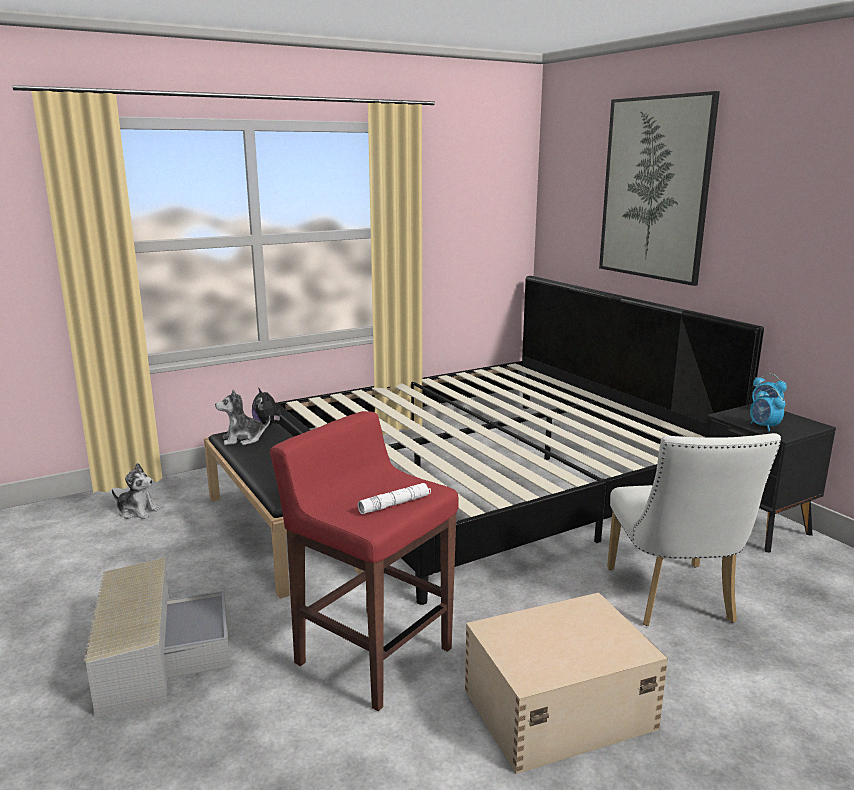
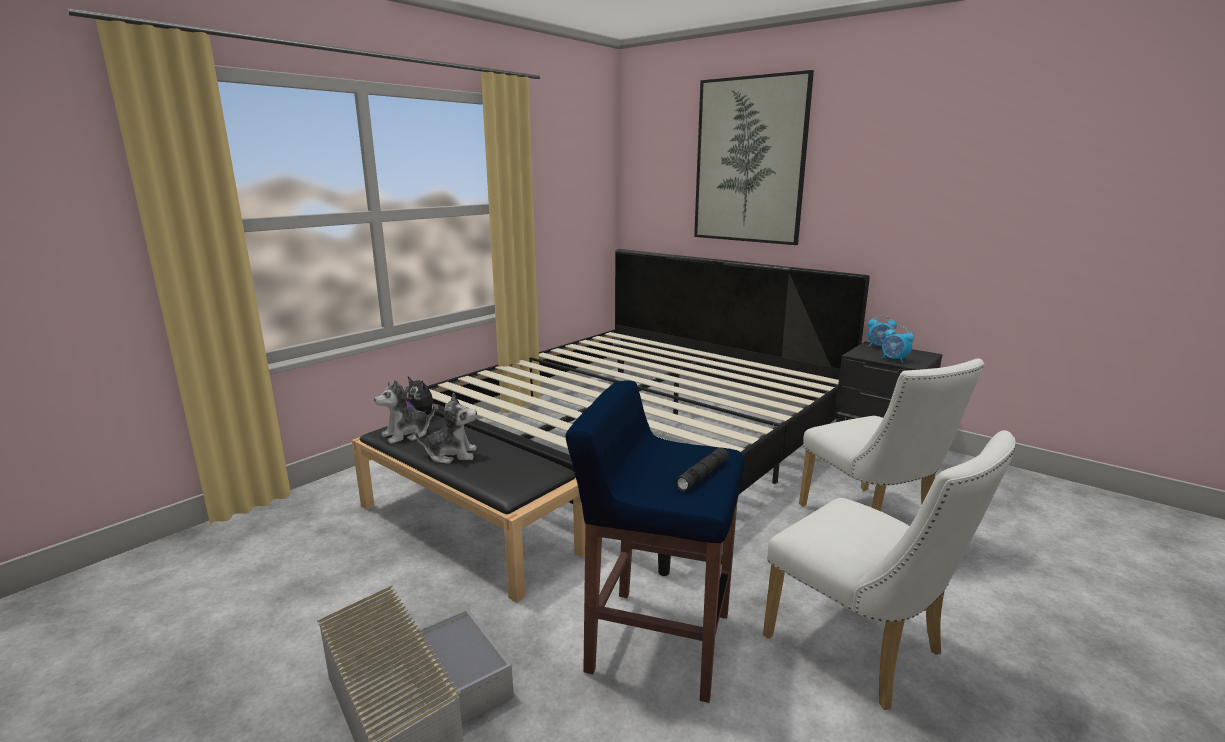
camera: 20 degrees left, 0 degrees up
plush toy [112,463,160,519] -> plush toy moved to [415,393,477,464]
red stool [270,411,459,711] -> blue stool [565,380,744,703]
white flashlight [358,483,431,514] -> black flashlight [675,448,730,492]
beige storage box [465,593,668,774] -> white chair [763,430,1016,710]

